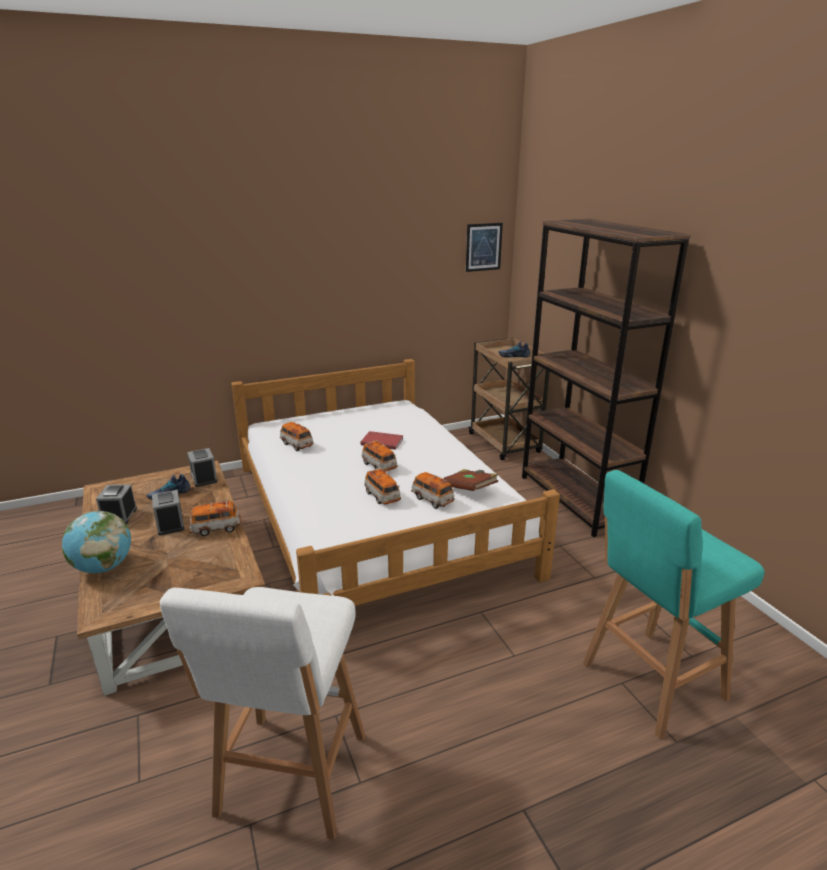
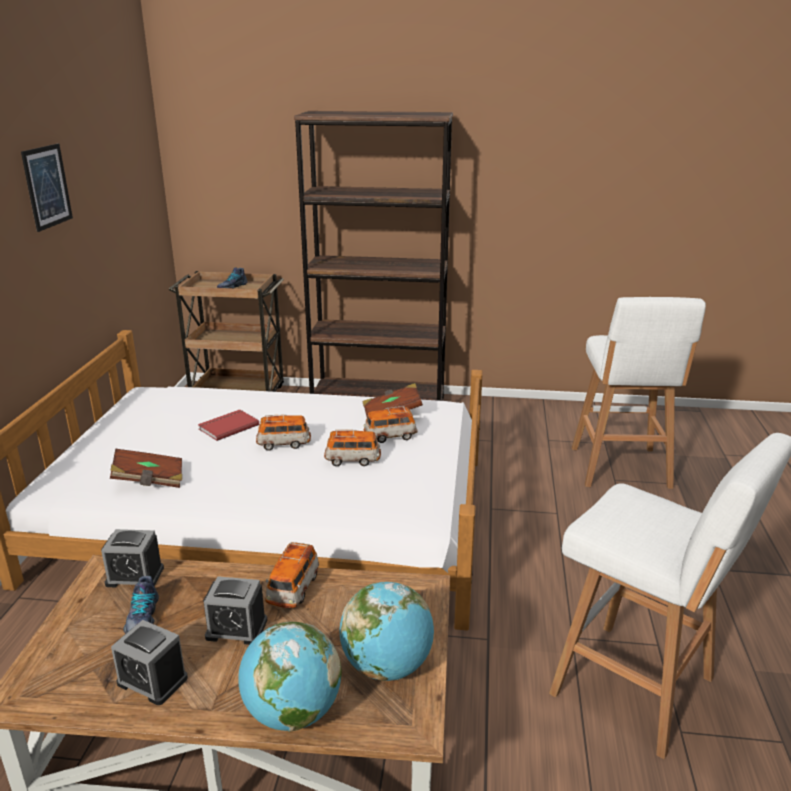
camera: 60 degrees left, 0 degrees up
toy car [280,422,313,451] -> brown book [110,449,182,488]
picture [466,223,503,272] -> picture moved to [21,144,73,232]
turquoise stool [583,470,764,739] -> white stool [572,297,706,489]
none -> globe [340,582,434,681]

